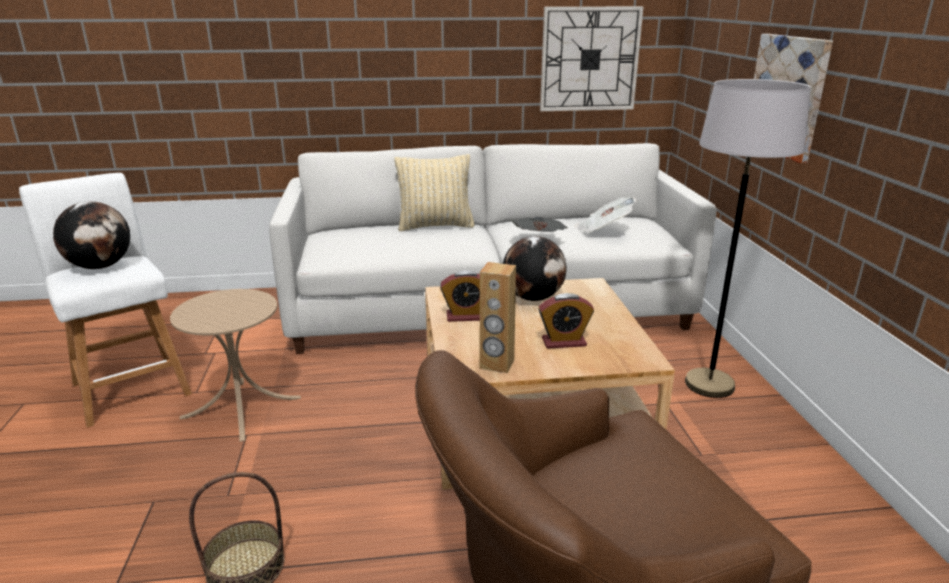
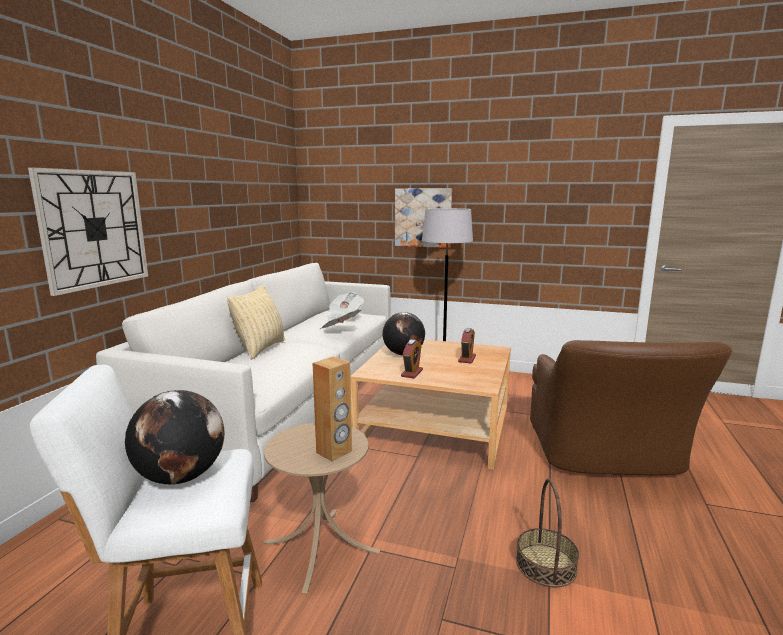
camera: 65 degrees left, 10 degrees down
brown speaker [479,262,516,373] -> brown speaker moved to [313,357,352,461]
wall clock [540,6,644,111] -> wall clock moved to [28,167,148,296]

